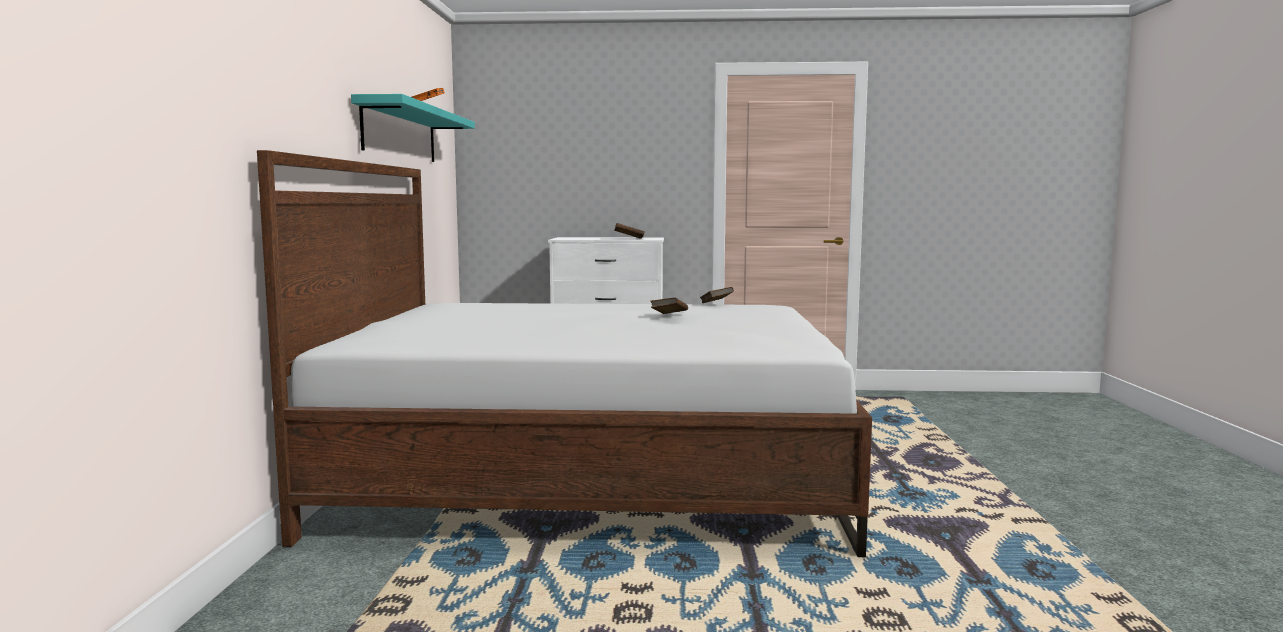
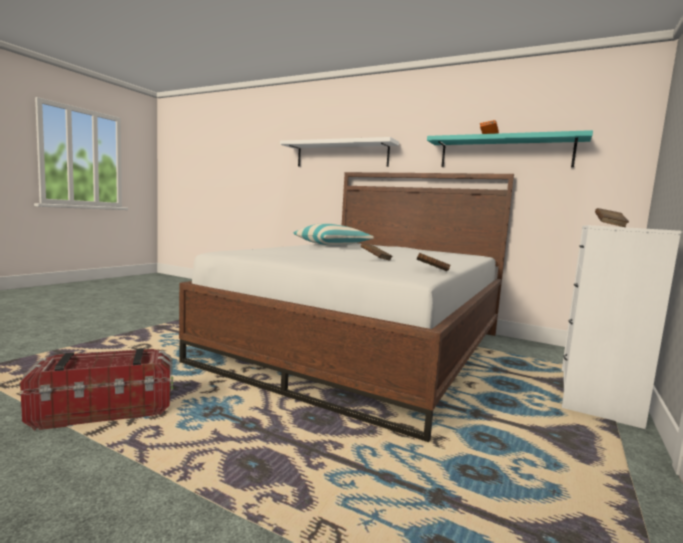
camera: 115 degrees right, 0 degrees up
none -> storage box [20,348,173,431]
none -> white shelf [280,137,399,167]
none -> pillow [294,223,374,245]

